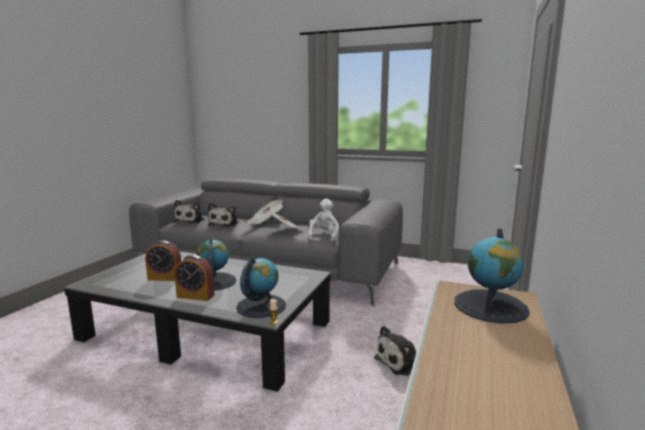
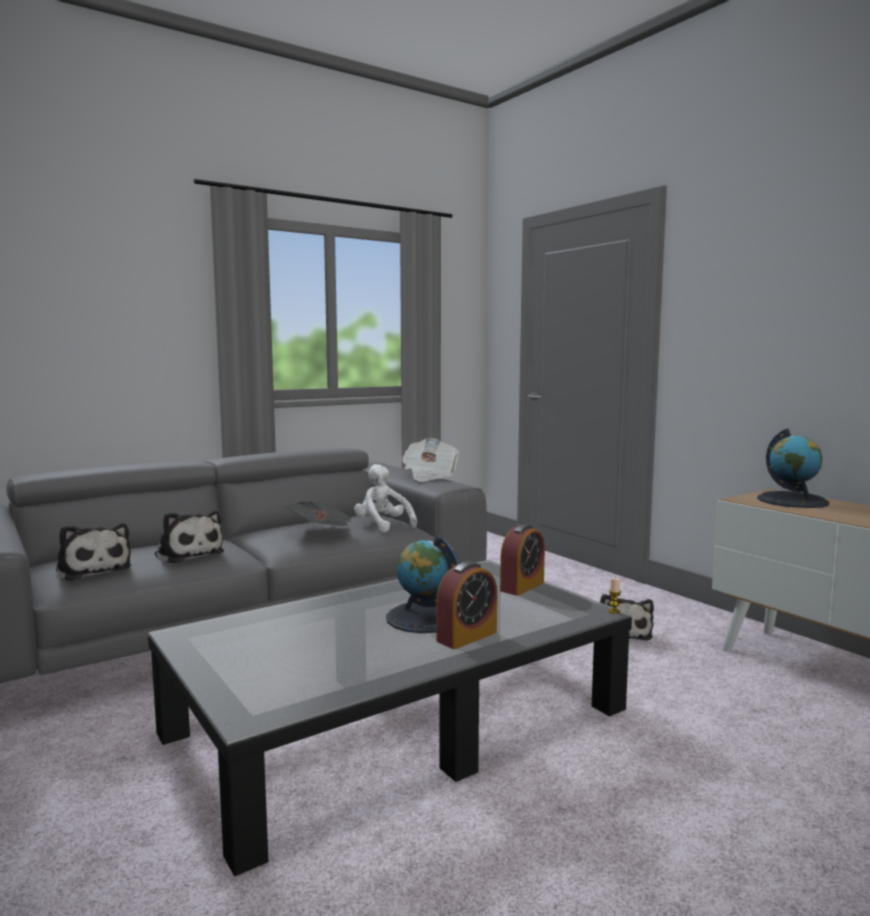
camera: 55 degrees left, 5 degrees down
alarm clock [145,240,181,281] -> alarm clock moved to [500,524,545,596]
globe [236,257,286,318] -> none
newspaper [247,200,283,224] -> newspaper moved to [402,438,459,481]

